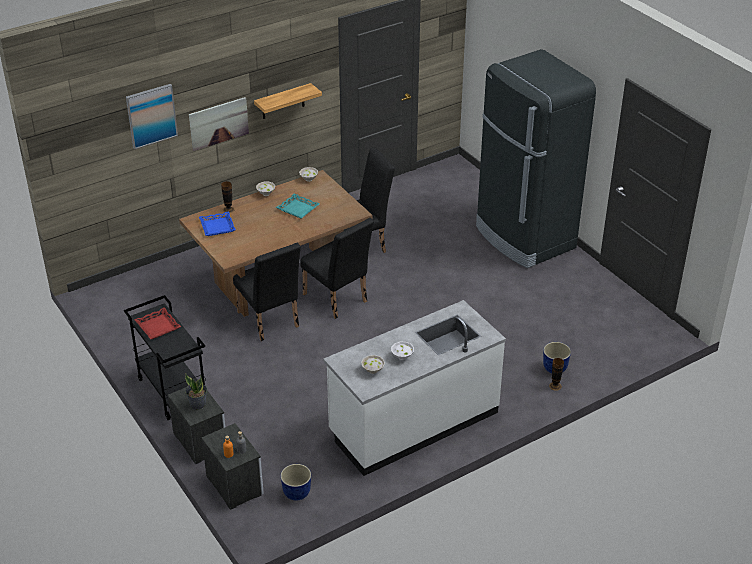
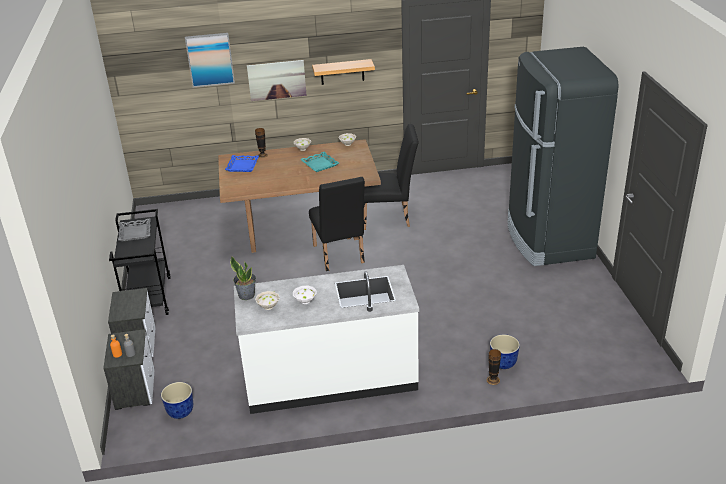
camera: 25 degrees right, 5 degrees down
red tray [134,308,181,339] -> grey tray [118,218,151,241]
potted plant [185,373,207,410] -> potted plant moved to [230,256,256,300]
black chair [233,243,301,341] -> none

